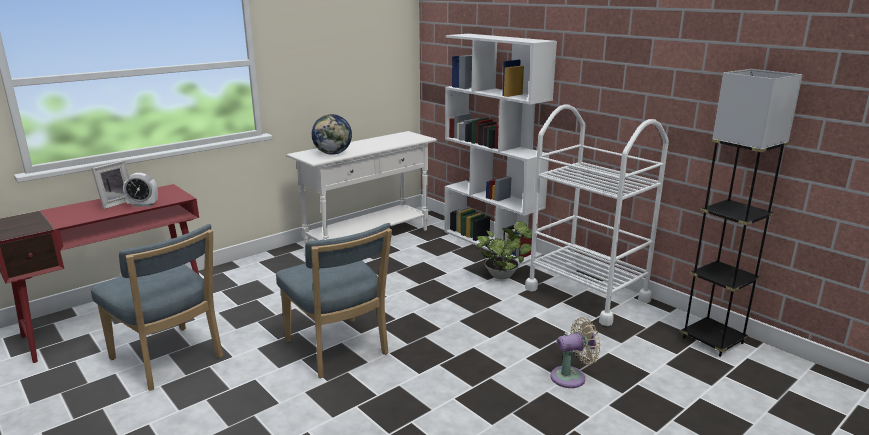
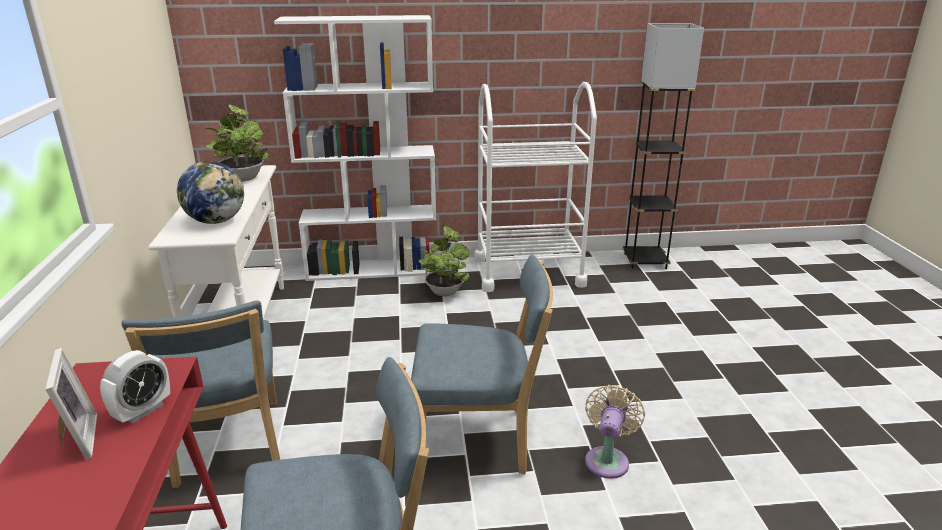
camera: 55 degrees left, 5 degrees up
beige fan [550,317,601,388] -> beige fan moved to [585,385,645,479]
none -> blue chair [122,301,280,488]
none -> potted plant [206,104,269,182]

